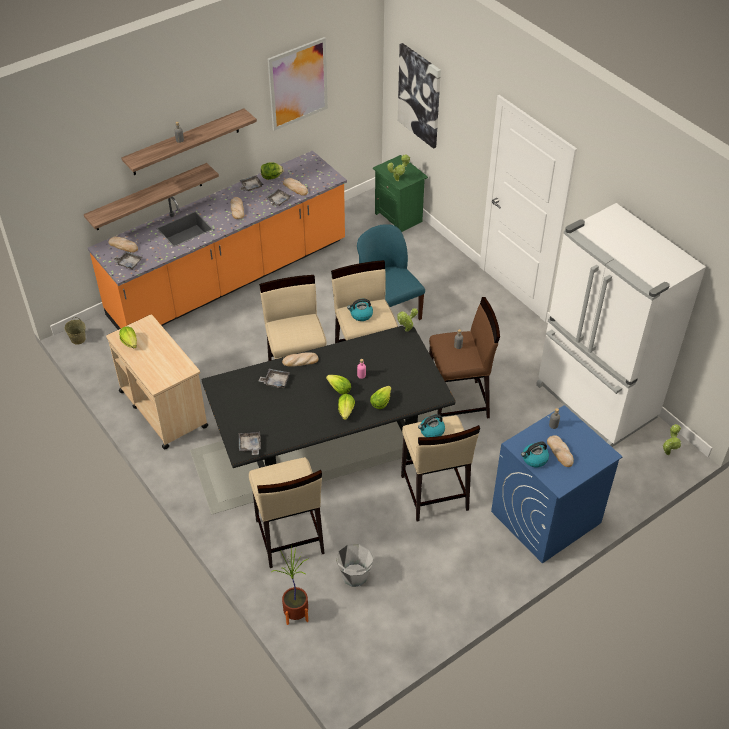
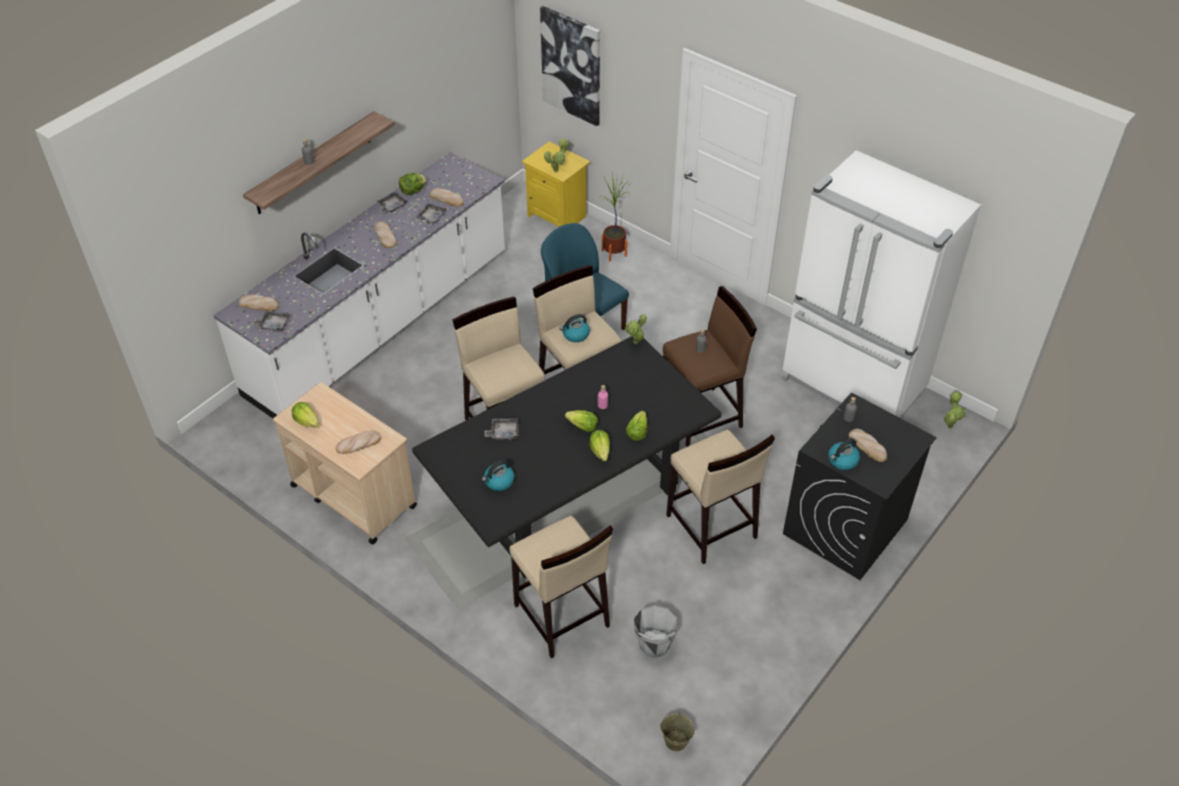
camera: 15 degrees left, 0 degrees up
beige bucket [65,317,86,345] -> beige bucket moved to [660,713,695,751]
shelf [84,163,219,230] -> none
orange counter [88,150,347,330] -> white counter [214,152,505,418]
grey tray [239,432,261,455] -> none
picture [268,37,328,131] -> none
potted plant [272,545,308,625] -> potted plant moved to [599,173,628,262]
bread [282,352,318,367] -> bread moved to [336,431,381,454]
green nightstand [373,155,428,232] -> yellow nightstand [522,141,590,227]
kettle [418,414,445,437] -> kettle moved to [482,460,515,491]
blue washing machine [491,405,623,564] -> black washing machine [783,393,937,580]

